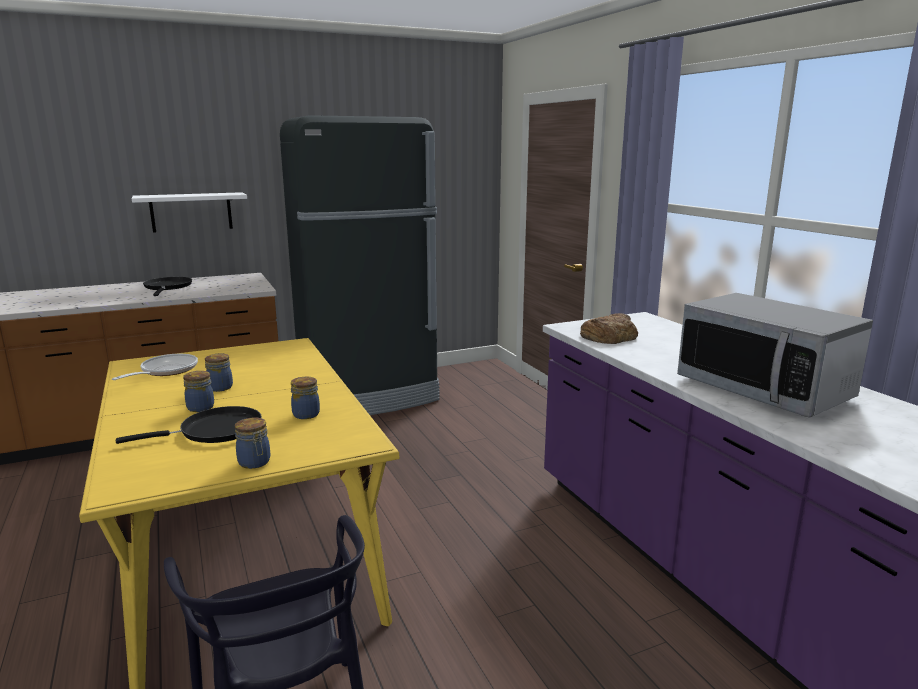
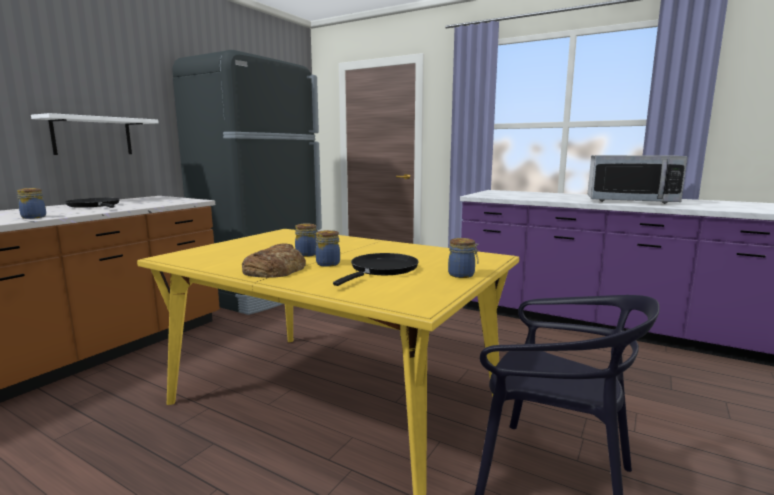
camera: 35 degrees left, 5 degrees down
frying pan [112,354,198,380] -> none
jar [291,377,320,419] -> jar moved to [17,188,46,219]
bread [580,313,638,344] -> bread moved to [242,243,306,278]

